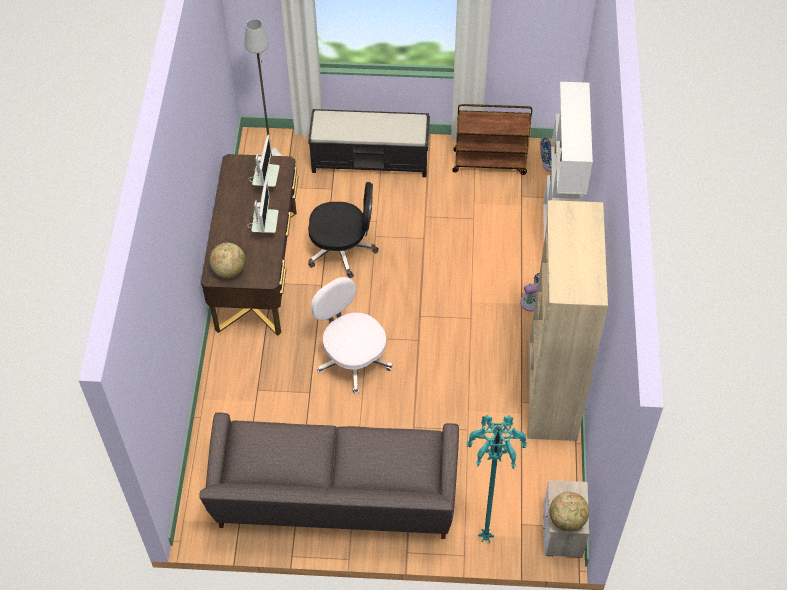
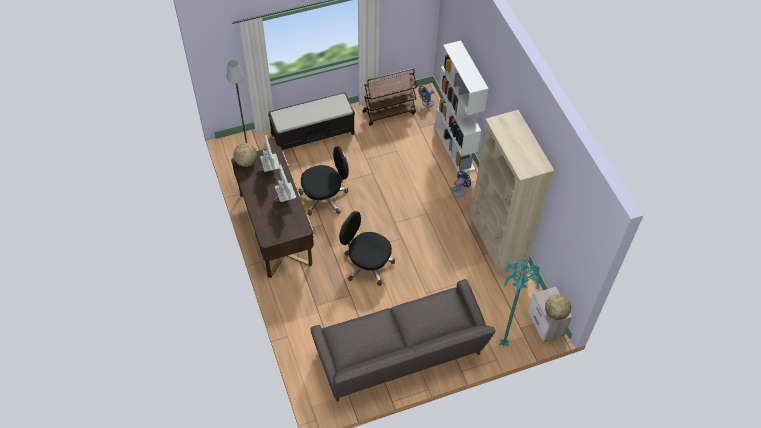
camera: 25 degrees left, 0 degrees up
globe [210,243,246,278] -> globe moved to [233,143,257,167]
white office chair [311,277,393,394] -> black office chair [339,211,395,286]

